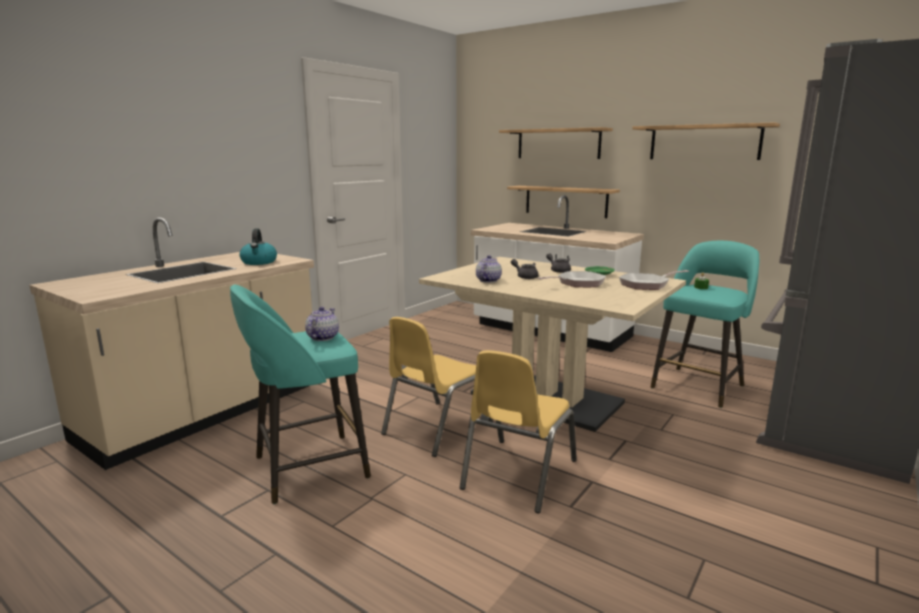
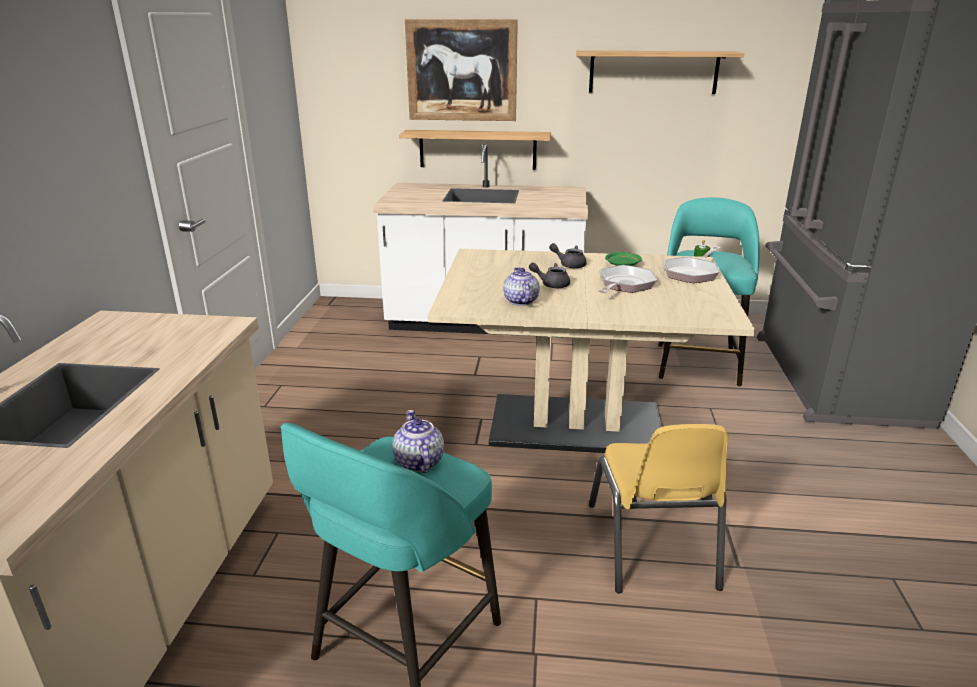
camera: 30 degrees left, 10 degrees up
kettle [239,229,277,265] -> none
yellow chair [381,317,493,457] -> none
shelf [499,127,613,159] -> picture [405,19,518,121]

